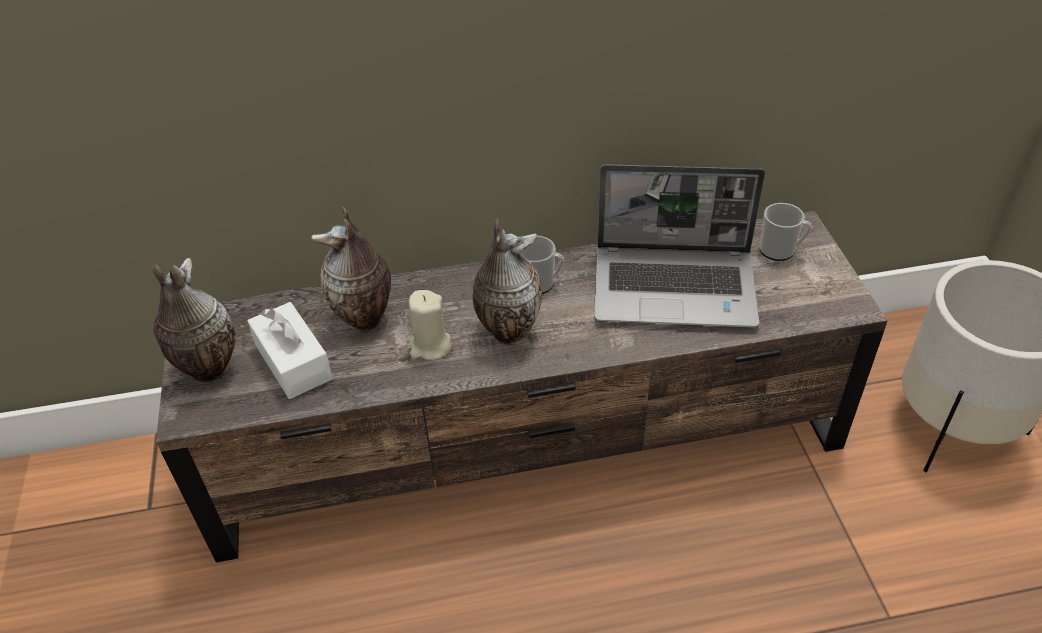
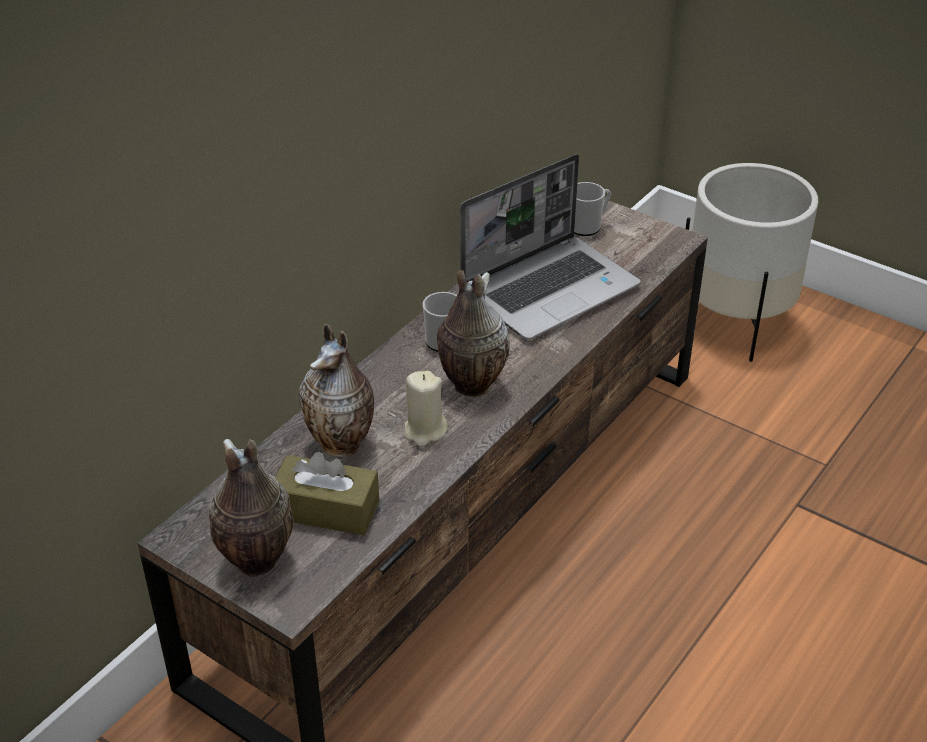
camera: 45 degrees left, 5 degrees down
white tissue box [248,302,333,399] -> brown tissue box [275,452,379,536]

